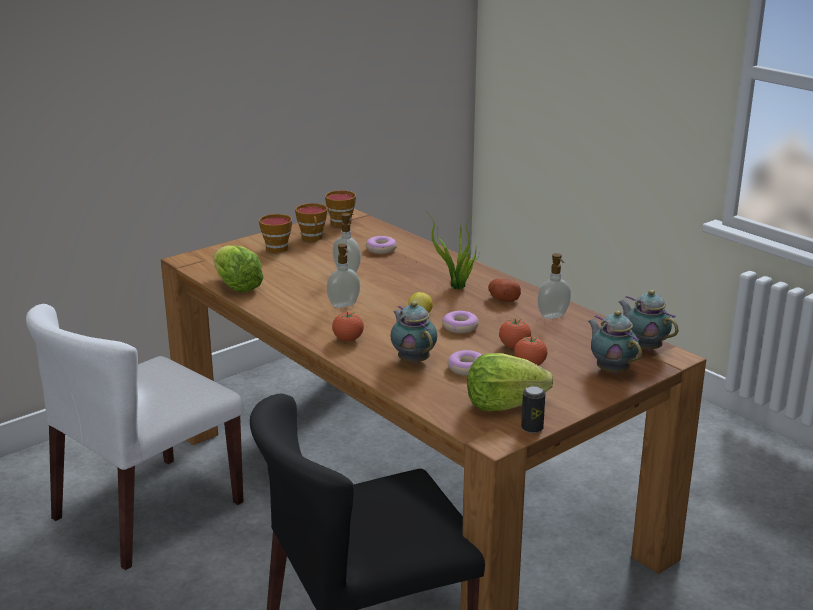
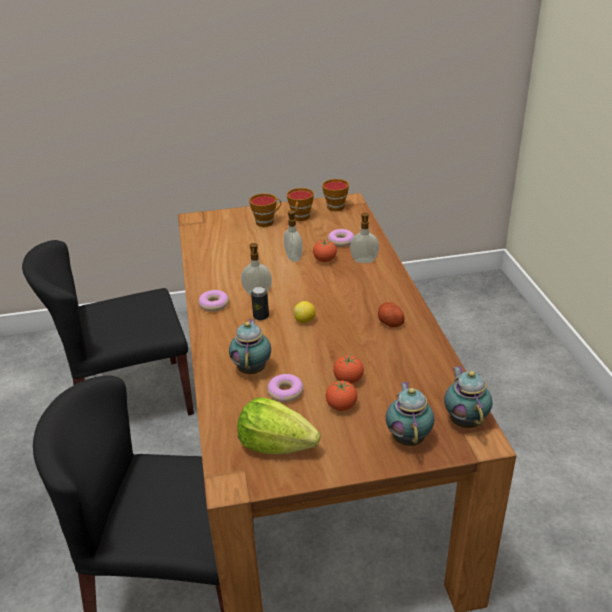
camera: 30 degrees right, 10 degrees up
white chair [26,304,244,570] -> black chair [22,240,194,415]
lettuce [213,245,264,292] -> none
tomato [332,311,364,341] -> tomato moved to [313,240,337,262]
potted plant [431,217,479,290] -> none
donut [442,311,479,333] -> donut moved to [198,290,229,312]
can [521,386,545,433] -> can moved to [251,287,269,320]
soap dispenser [538,253,571,319] -> soap dispenser moved to [350,213,379,263]

